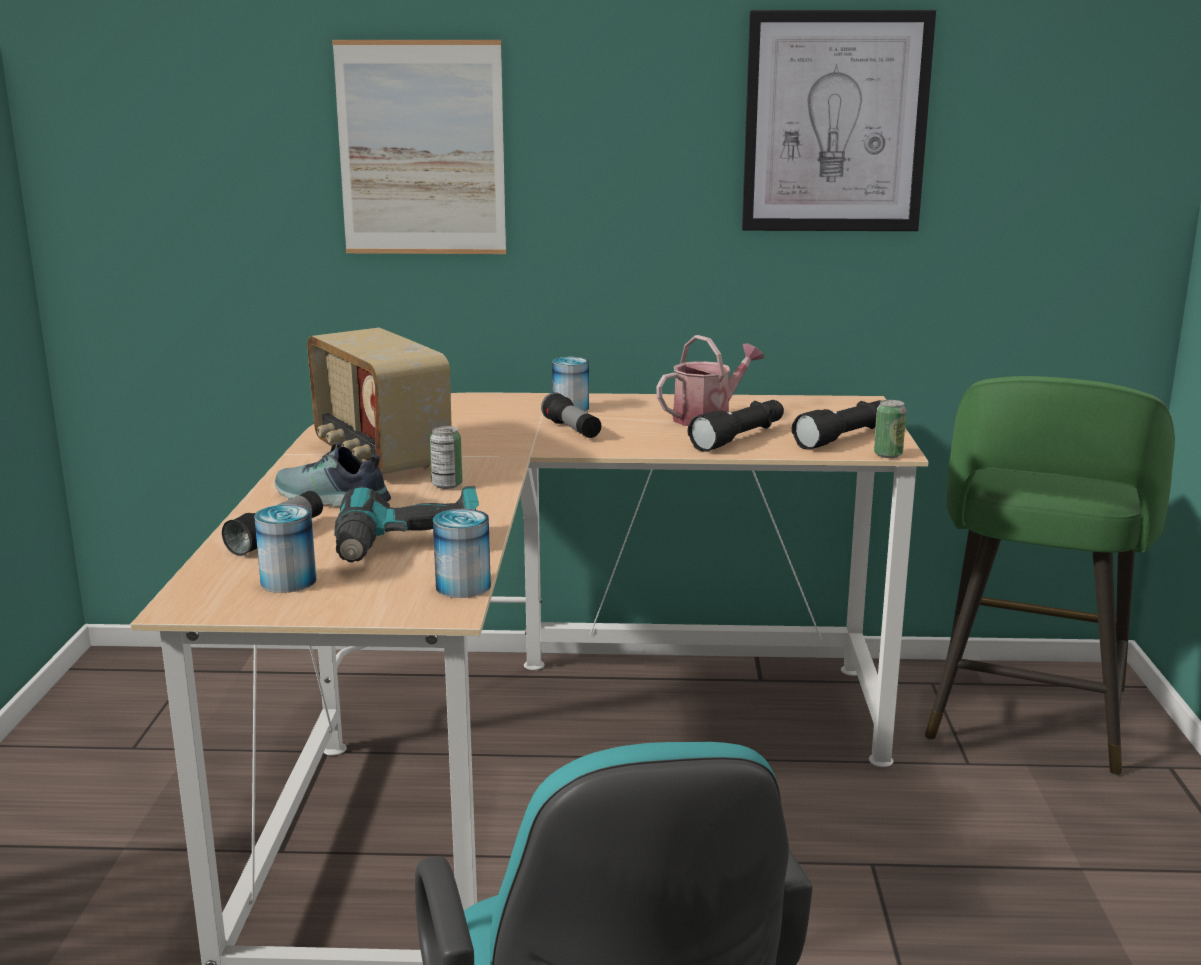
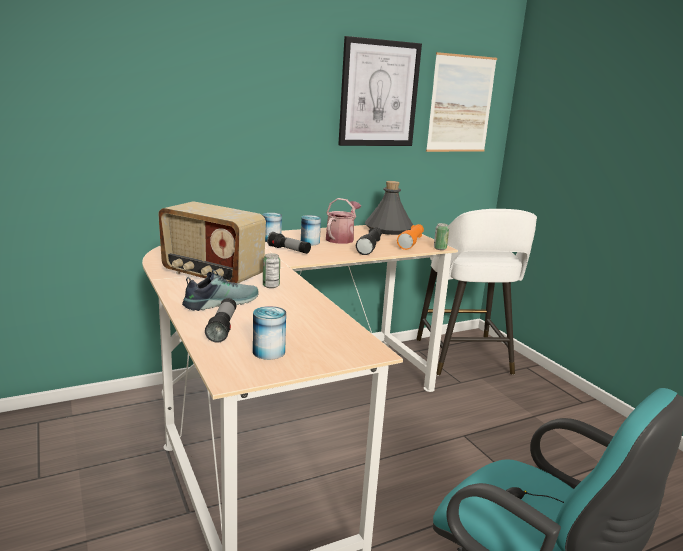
camera: 30 degrees left, 0 degrees up
shoe [275,442,391,507] -> shoe turned 150 degrees clockwise [182,270,259,311]
picture [332,40,506,254] -> picture moved to [426,52,497,152]
power drill [334,486,479,563] -> none
can [433,509,491,598] -> can moved to [301,215,321,245]
black flashlight [792,400,882,450] -> orange flashlight [397,224,424,250]
green stool [925,376,1175,775] -> white stool [417,209,537,375]
none -> grey bottle [365,181,413,235]

